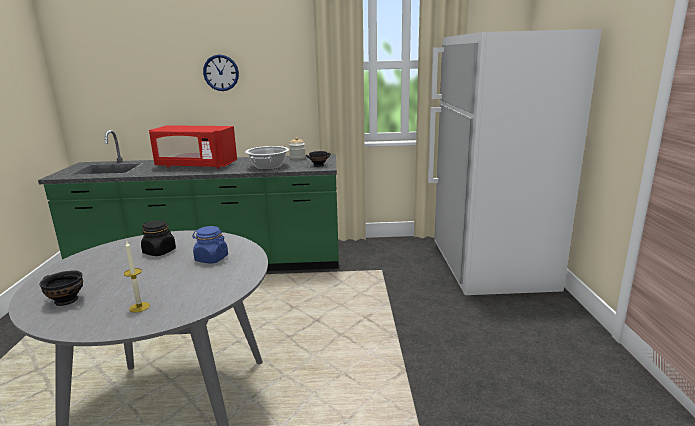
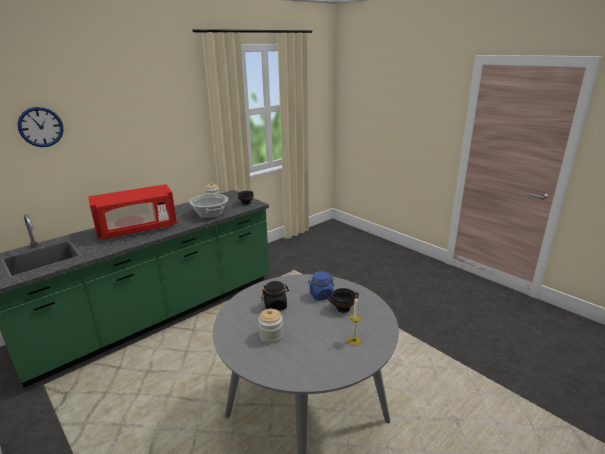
camera: 40 degrees left, 5 degrees up
black bowl [39,271,83,306] -> black bowl moved to [328,288,359,313]
wall clock [203,54,239,91] -> wall clock moved to [17,107,64,147]
white fridge [428,29,602,295] -> none
none -> jar [258,309,283,344]

